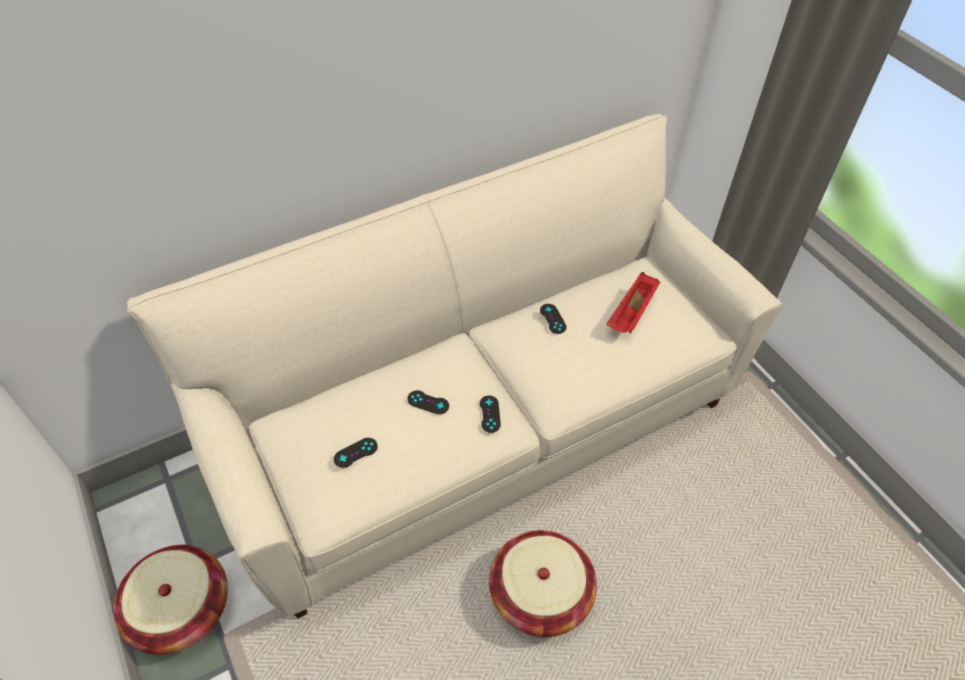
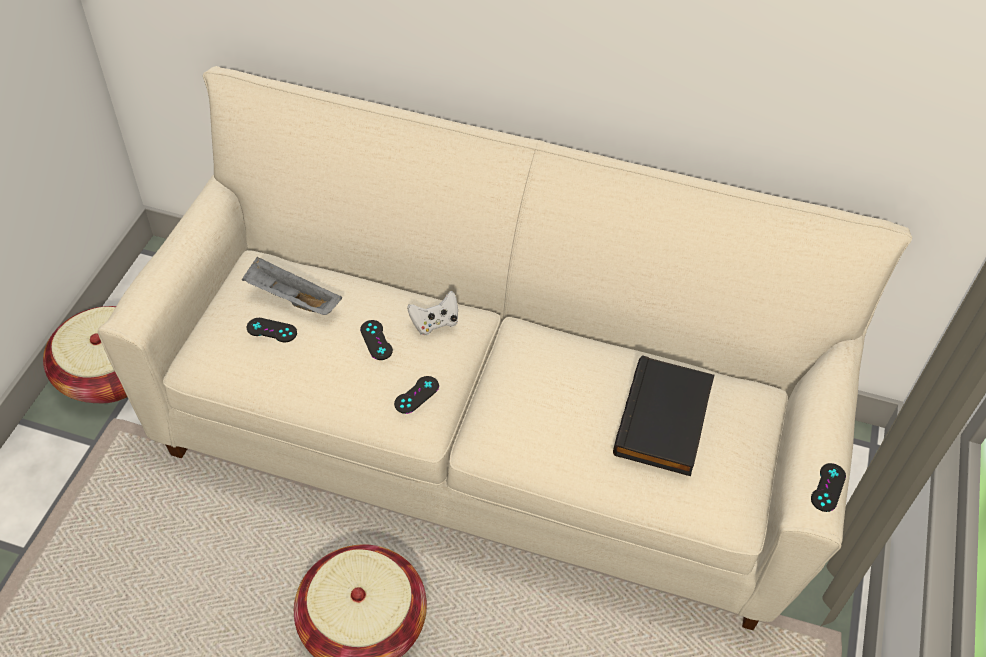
camera: 45 degrees right, 0 degrees up
black game controller [540,304,567,334] -> black game controller moved to [811,463,846,512]
red tray [606,272,660,334] -> black book [613,355,715,476]
none -> grey tray [242,256,342,315]
none -> white game controller [407,291,458,335]

